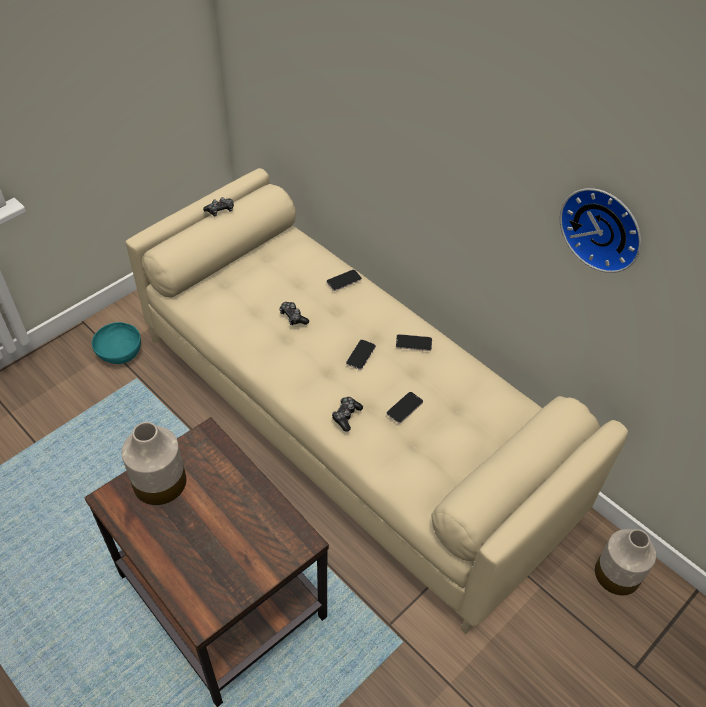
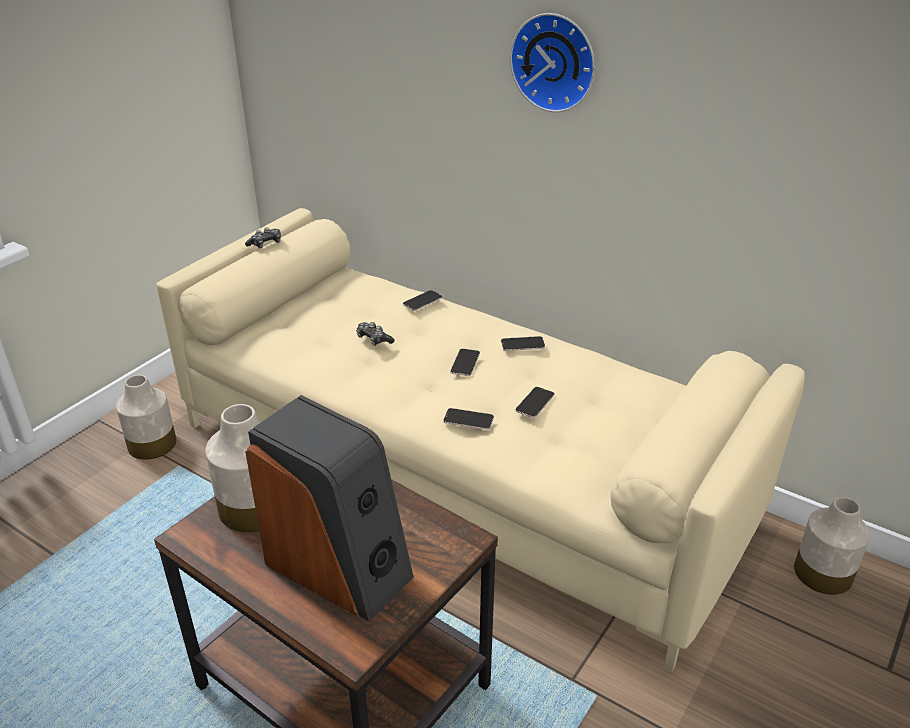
camera: 10 degrees left, 15 degrees down
turquoise bowl [92,322,141,364] -> beige vase [116,375,177,459]
game controller [332,397,363,432] -> phone [443,408,494,430]
wall clock [560,188,641,273] -> wall clock moved to [510,13,595,112]
none -> speaker [245,395,414,622]

